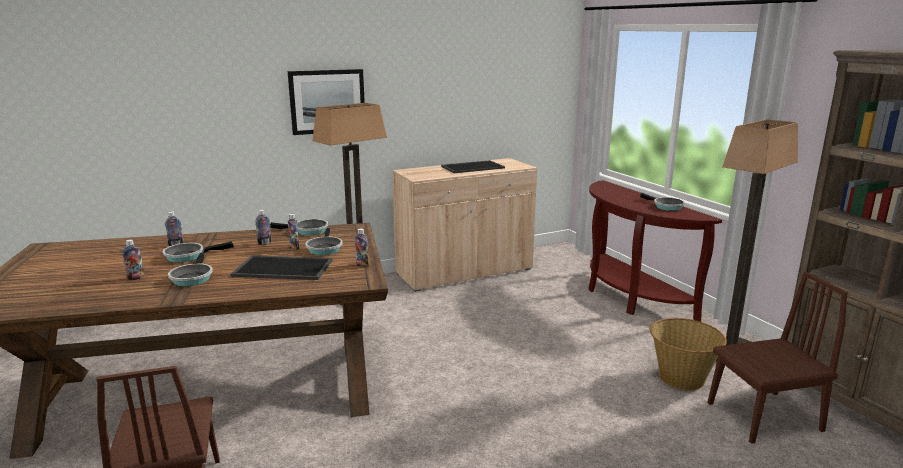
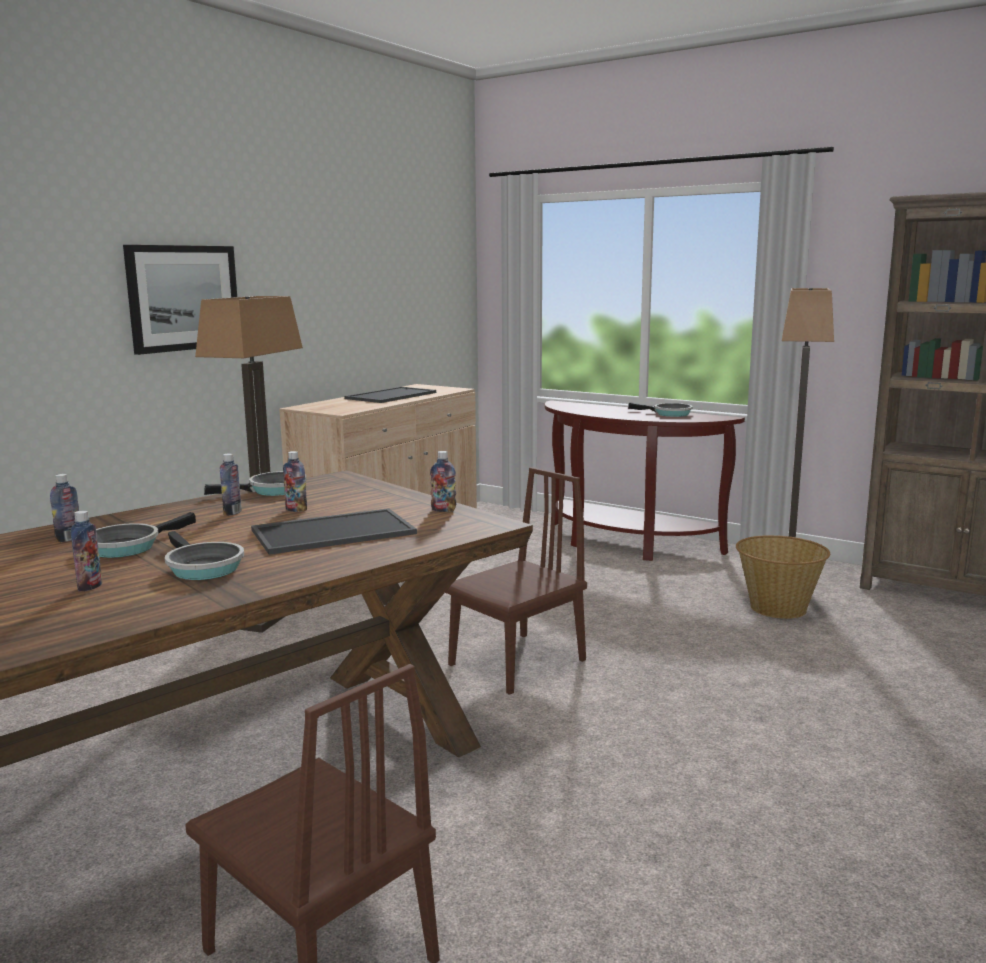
camera: 30 degrees left, 5 degrees down
frying pan [305,228,343,255] -> none
brown chair [707,272,848,444] -> brown chair moved to [445,467,587,695]

